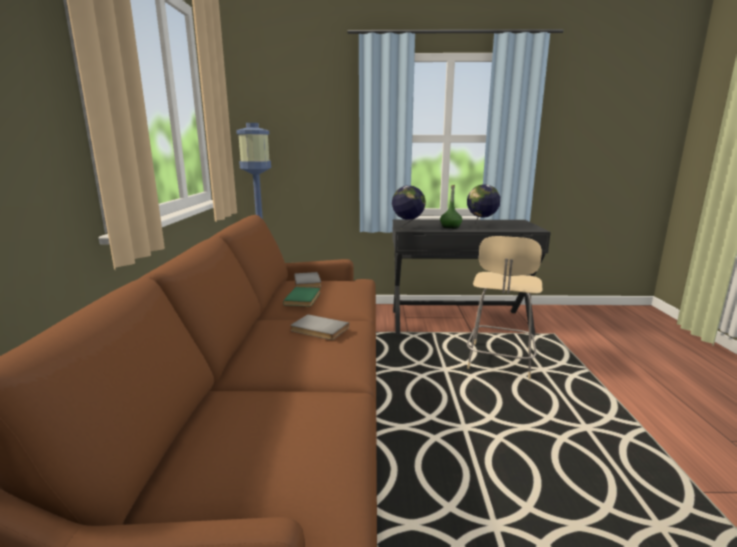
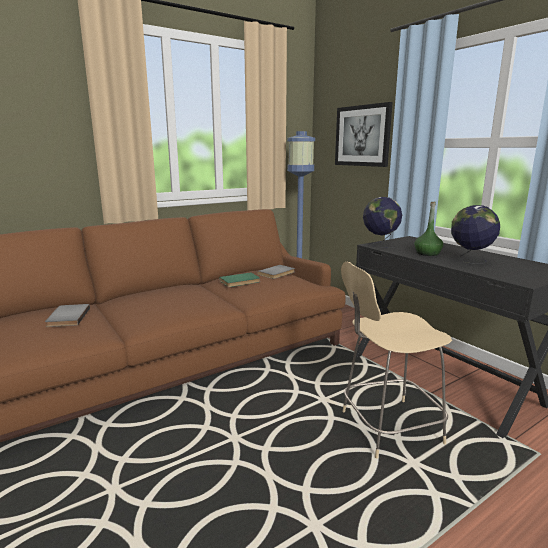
camera: 55 degrees right, 0 degrees up
grey book [290,314,349,340] -> grey book moved to [45,304,90,327]
none -> picture [335,102,393,167]

